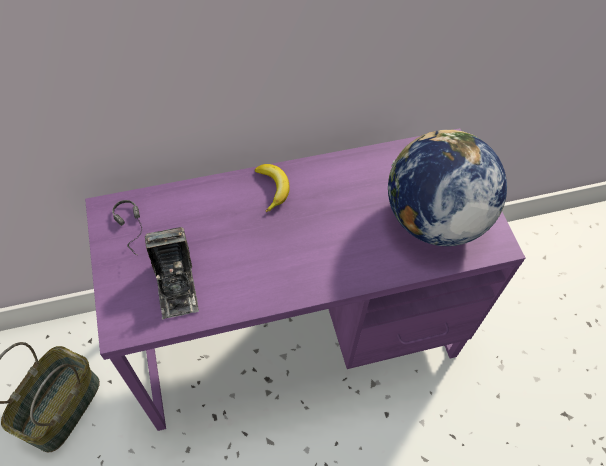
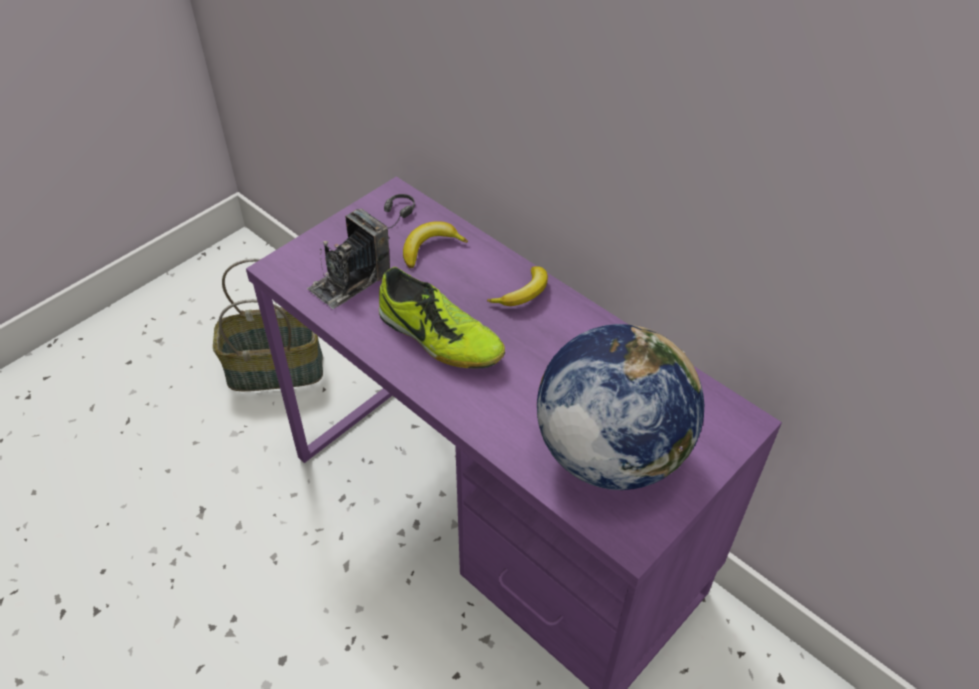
camera: 60 degrees right, 10 degrees down
none -> shoe [379,267,505,368]
none -> banana [403,221,468,268]

